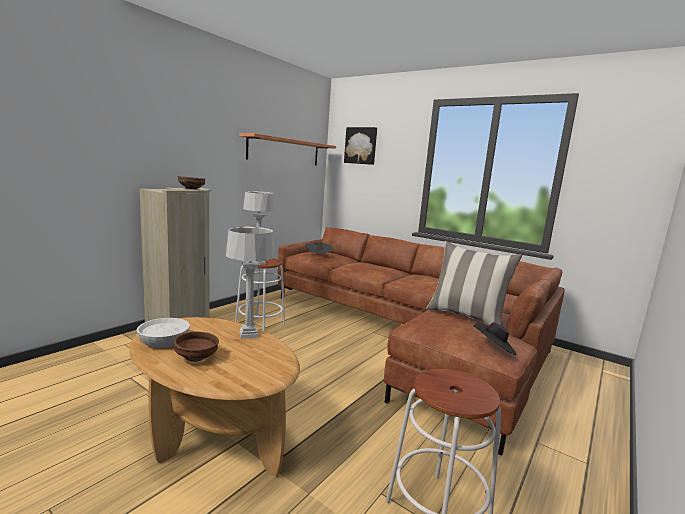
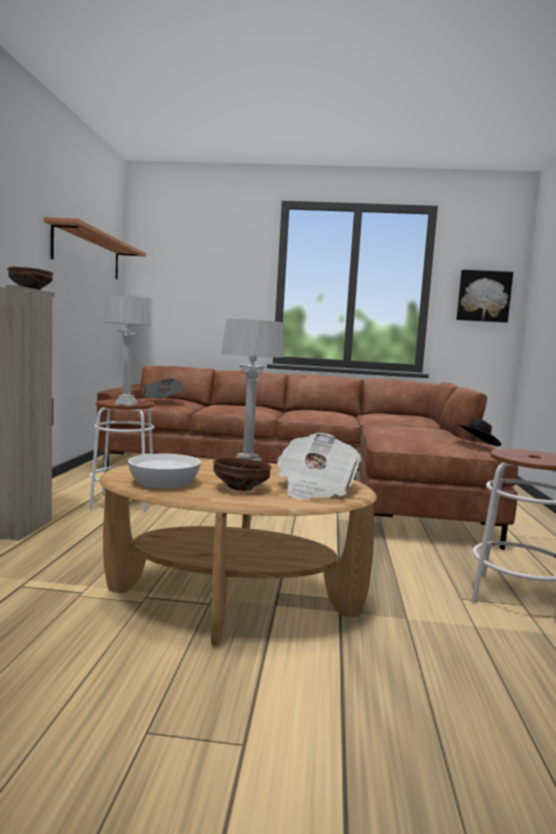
camera: 30 degrees left, 5 degrees down
picture [344,127,377,165] -> picture moved to [457,270,513,323]
pillow [426,241,522,325] -> none
none -> newspaper [276,433,361,500]

